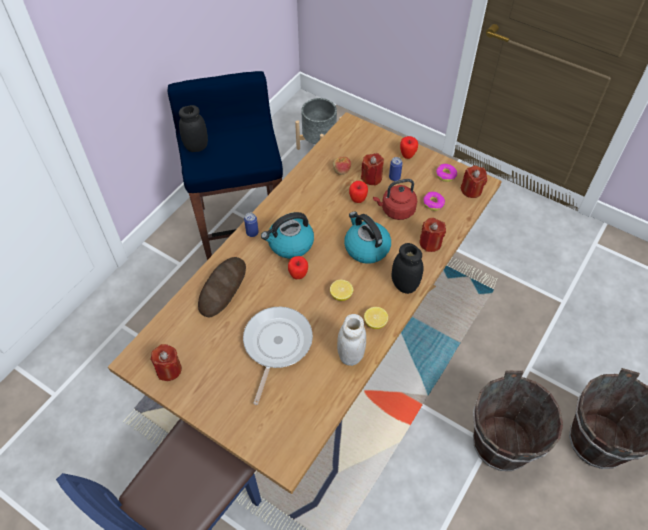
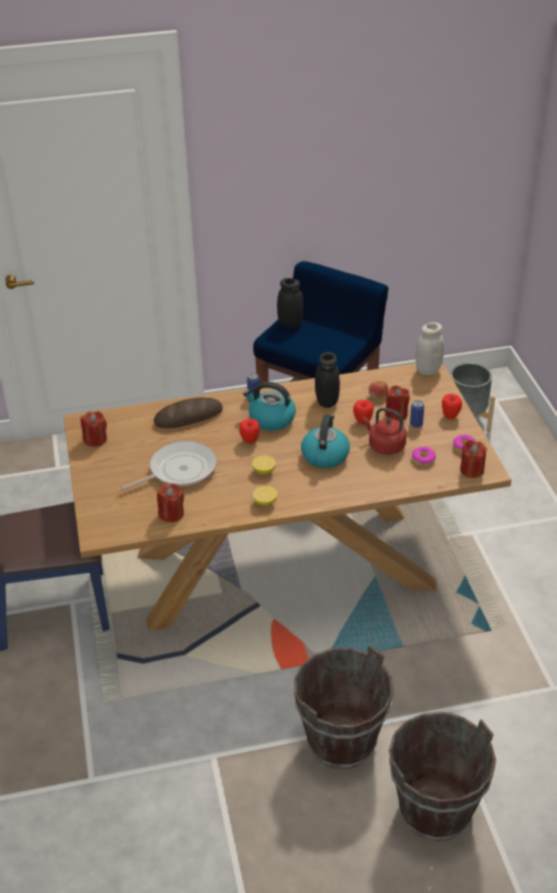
camera: 45 degrees right, 15 degrees down
white jar [337,314,366,366] -> white jar moved to [416,322,444,375]
black jar [391,243,424,294] -> black jar moved to [315,352,340,408]
red candle [419,218,446,252] -> red candle moved to [157,483,184,522]

